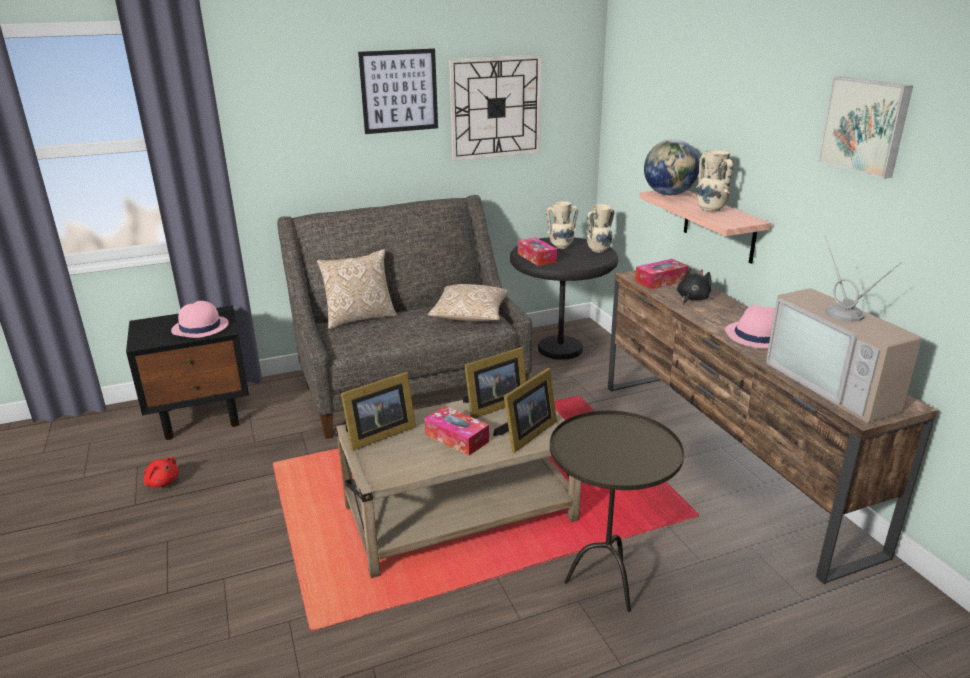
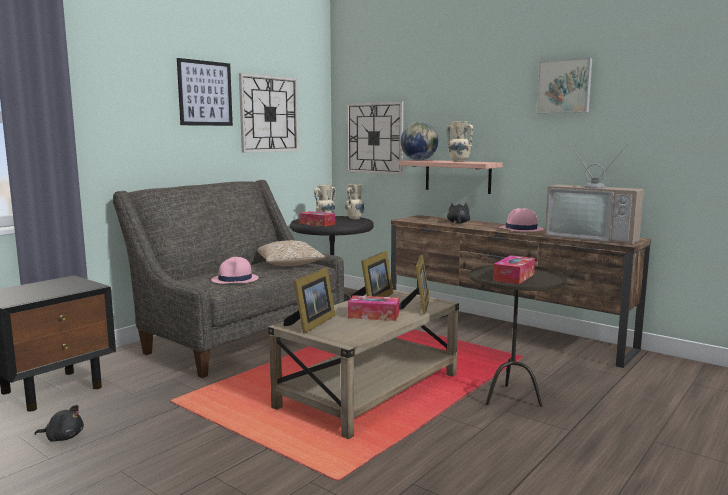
camera: 30 degrees left, 15 degrees down
red plush toy [143,457,179,488] -> black plush toy [34,405,84,442]
pink hat [171,301,229,338] -> pink hat moved to [211,257,259,284]
pillow [317,249,397,329] -> none
tissue box [635,259,689,290] -> tissue box moved to [493,255,535,284]
none -> wall clock [346,101,404,175]

